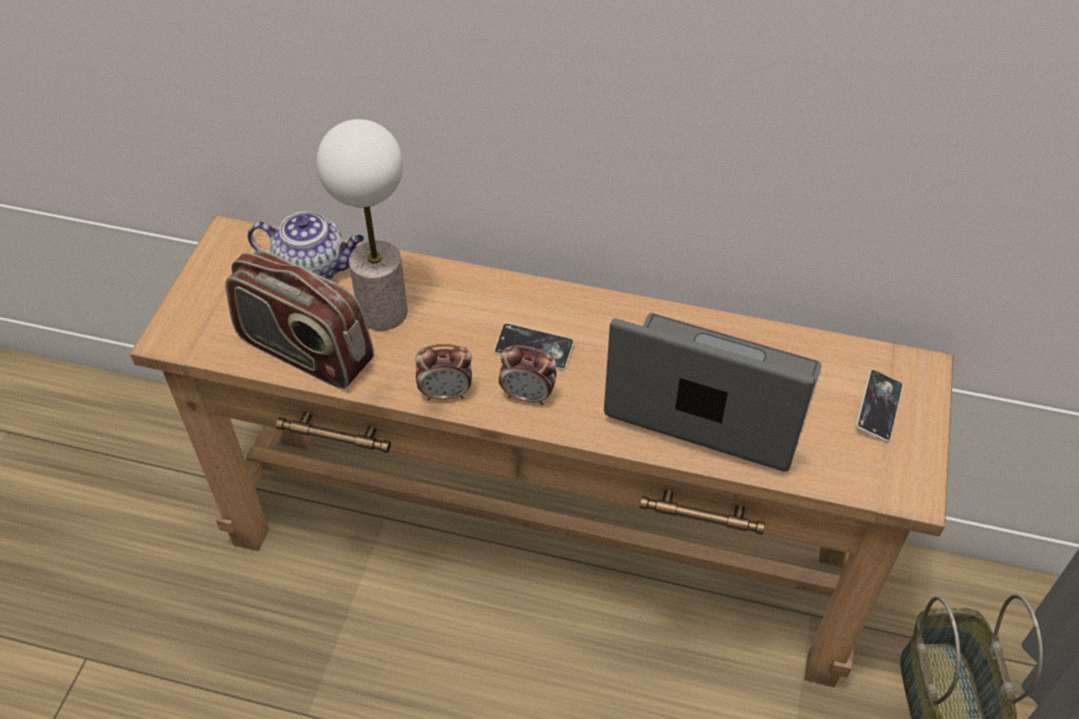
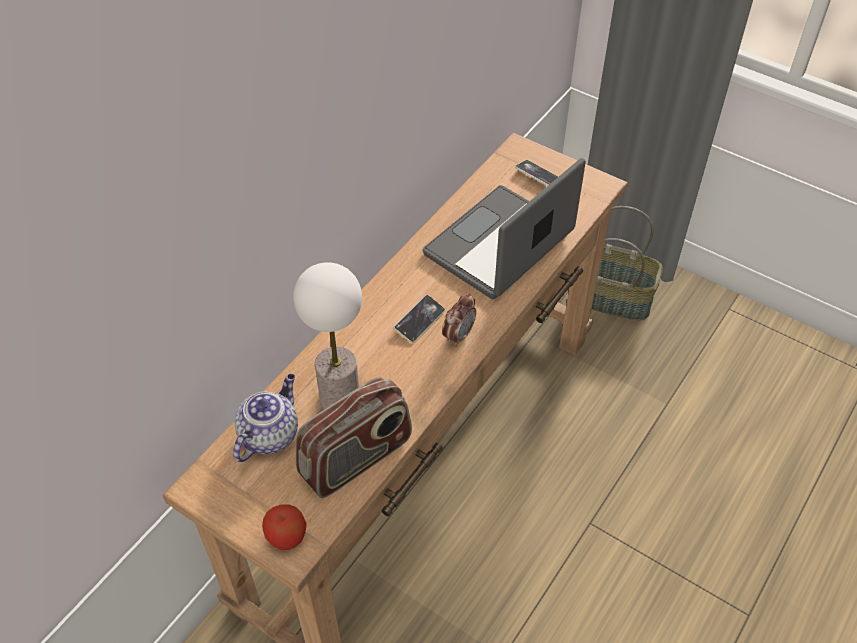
camera: 70 degrees left, 0 degrees up
alarm clock [415,344,472,401] -> none
none -> apple [262,504,307,550]

